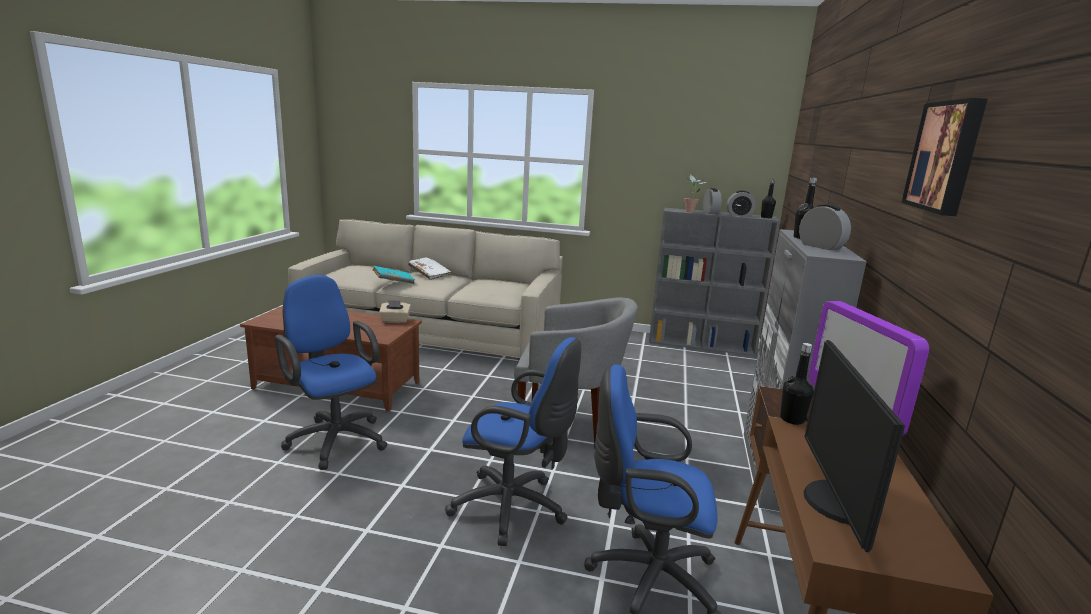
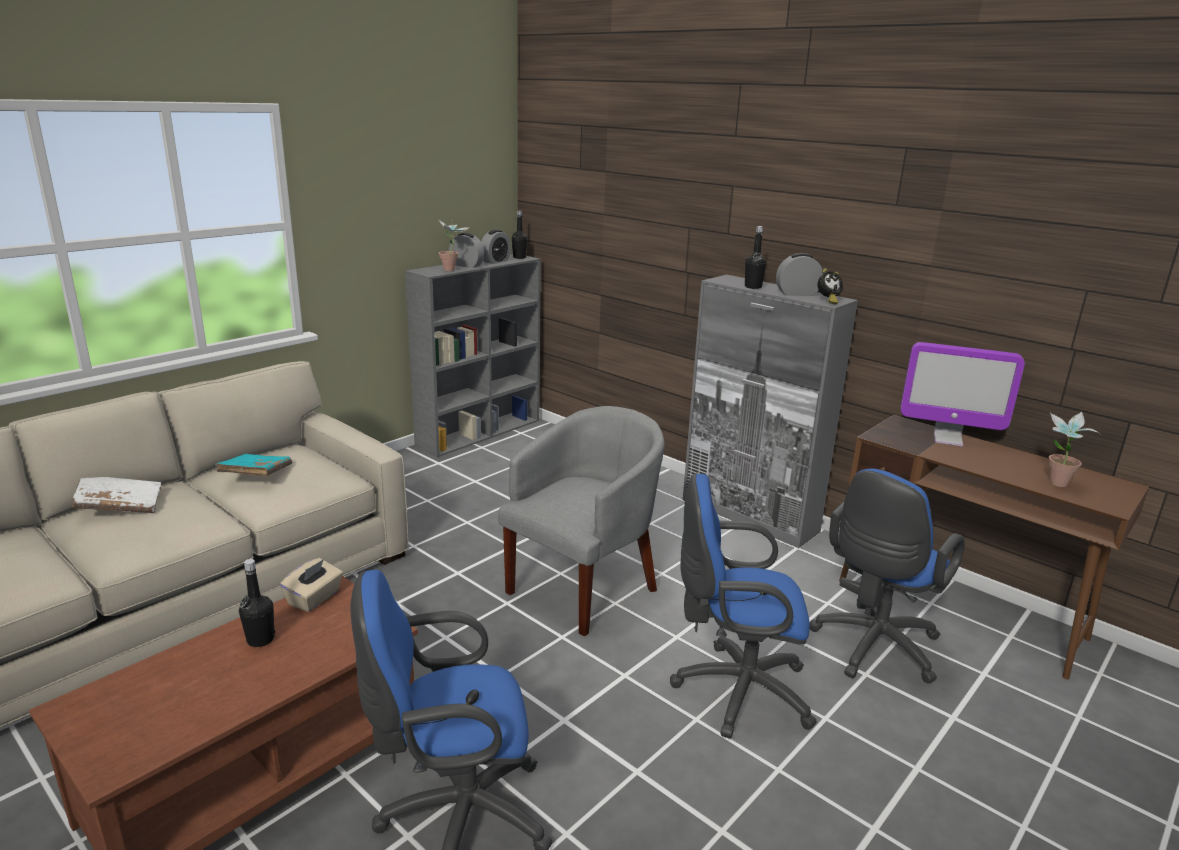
camera: 60 degrees left, 5 degrees up
turquoise book [373,265,415,284] -> turquoise book moved to [215,454,292,476]
blue office chair [445,337,581,546] -> blue office chair turned 135 degrees counterclockwise [670,473,817,739]
black bottle [780,343,814,425] -> black bottle moved to [239,559,275,647]
monitor [803,340,905,552] -> potted plant [1049,411,1100,487]
picture [901,98,987,216] -> none
none -> alarm clock [817,268,843,304]

